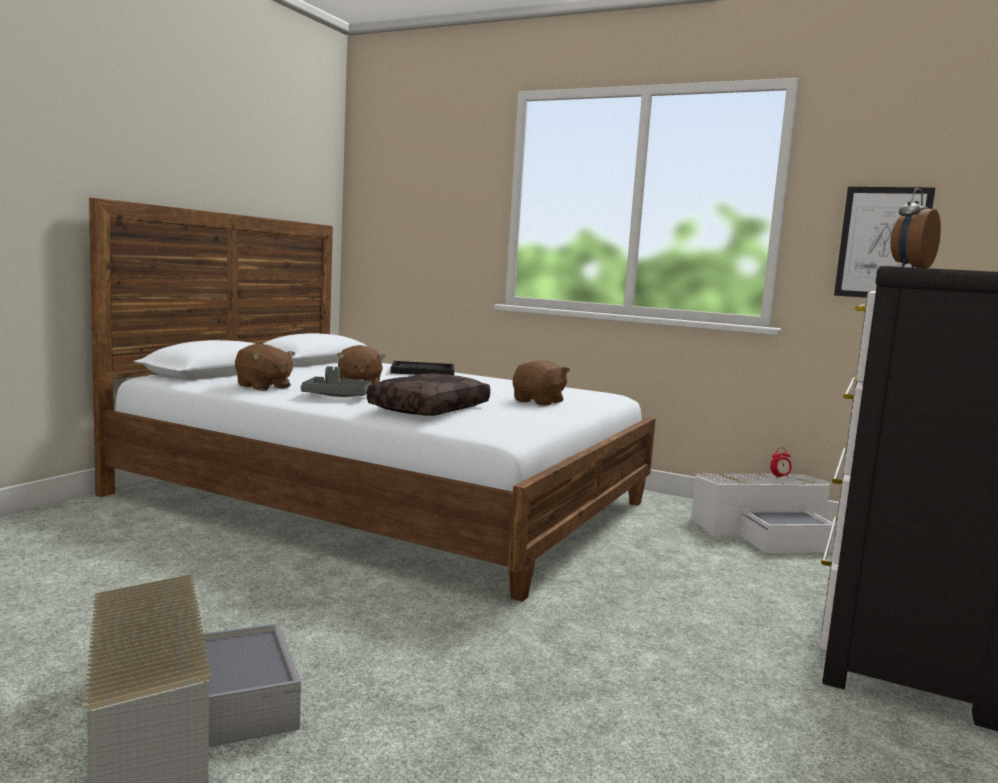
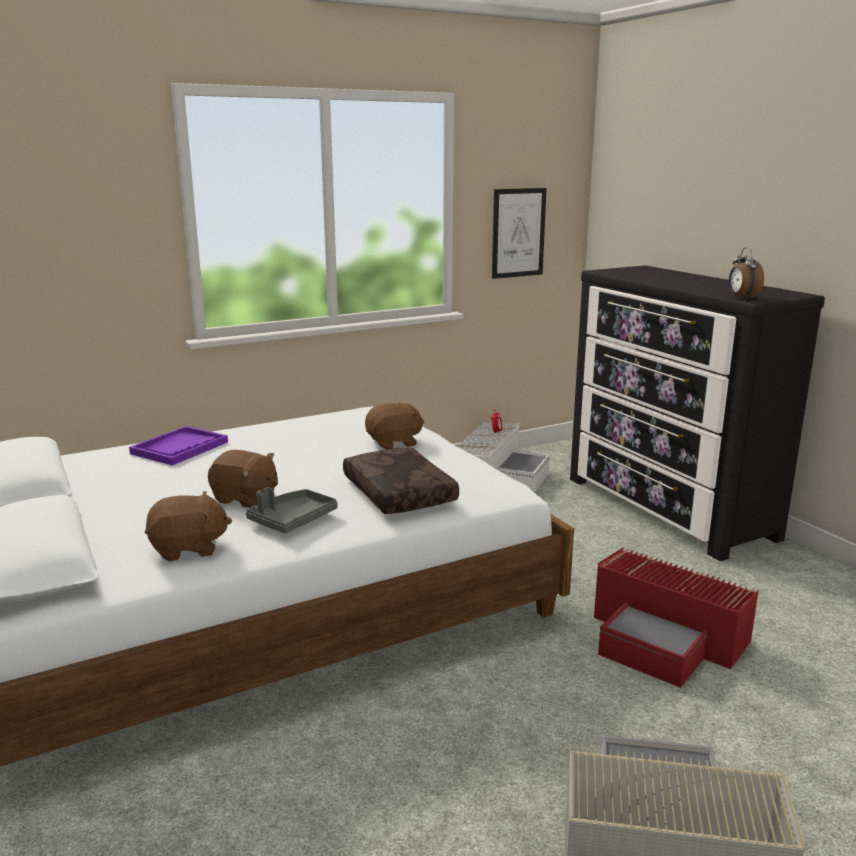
camera: 55 degrees left, 10 degrees up
black tray [390,361,454,375] -> purple tray [129,426,228,465]
brown plush toy [513,360,570,406] -> brown plush toy turned 90 degrees clockwise [365,402,424,450]
none -> red storage box [594,547,759,688]

